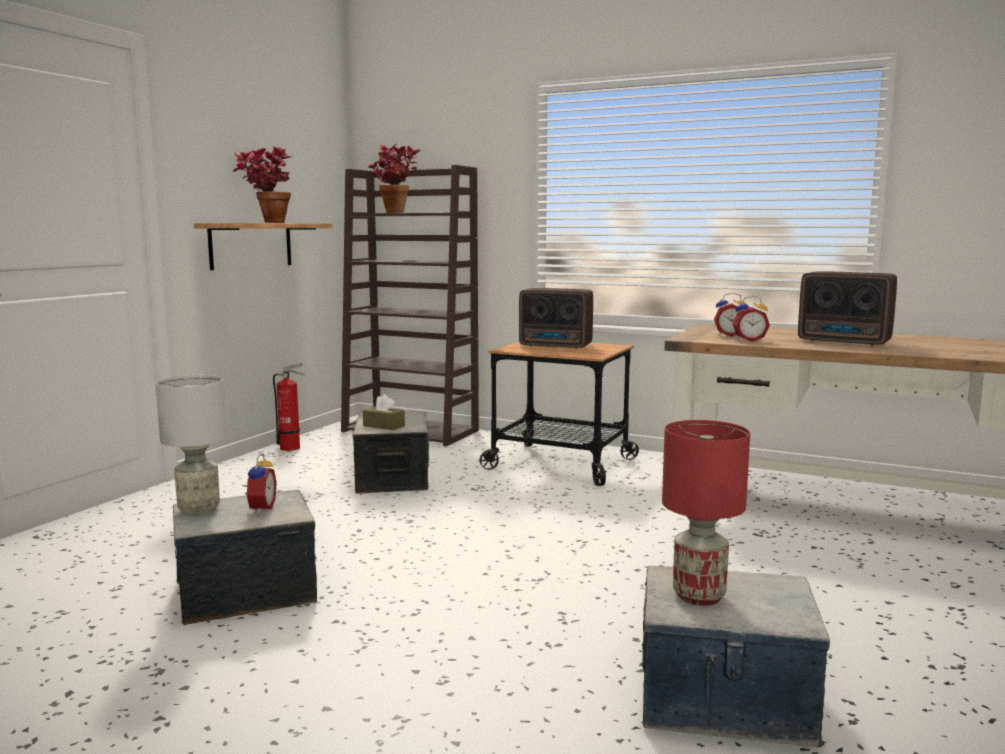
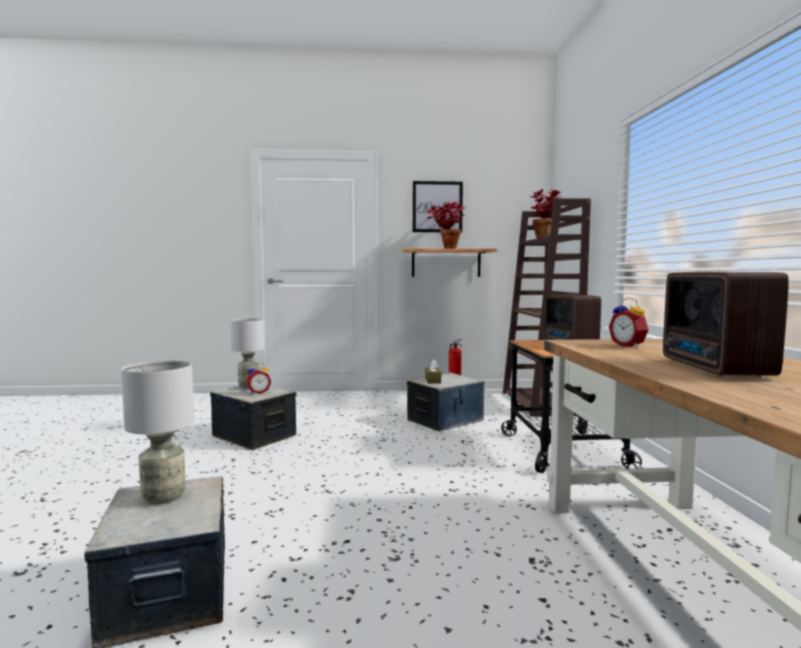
camera: 60 degrees right, 5 degrees down
red table lamp [662,420,750,606] -> grey table lamp [121,360,194,504]
alarm clock [732,296,770,342] -> none
none -> picture [413,181,463,233]

